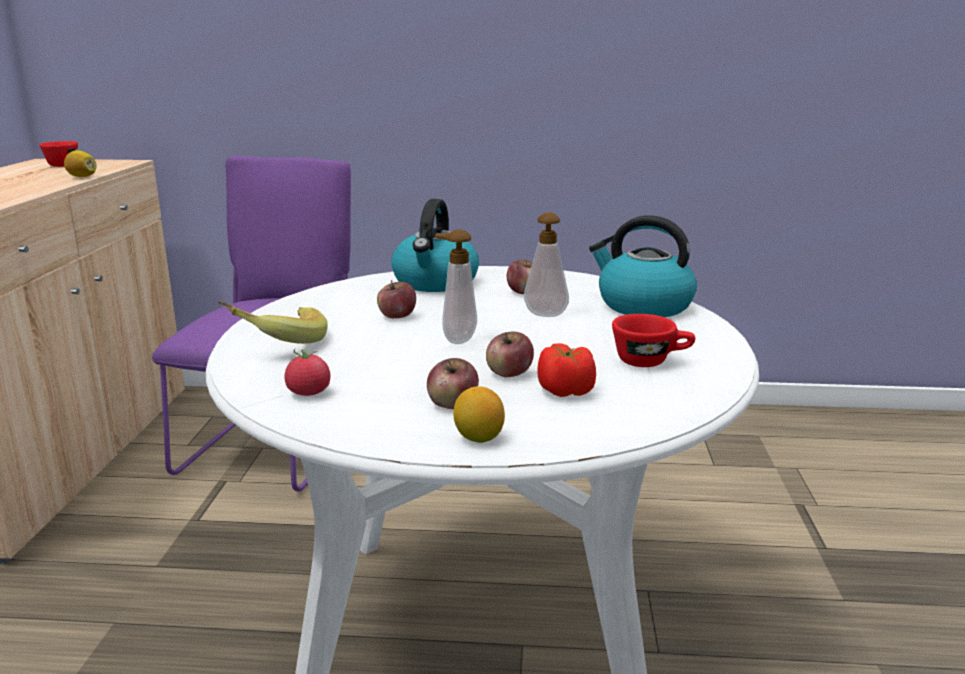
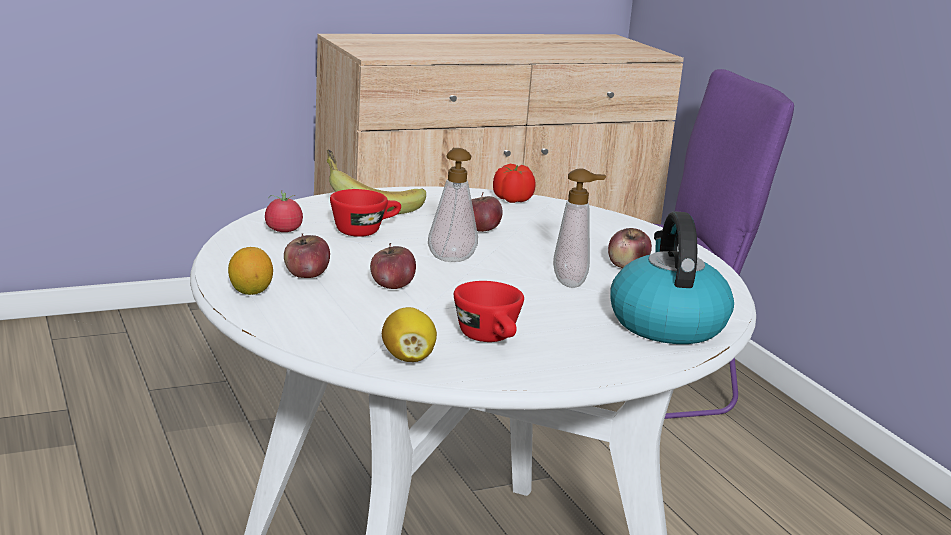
camera: 60 degrees right, 0 degrees up
red cup [40,141,78,167] -> red cup moved to [330,189,401,237]
lemon [64,151,96,177] -> lemon moved to [382,307,437,362]
kettle [391,199,479,292] -> none
tomato [537,343,596,397] -> tomato moved to [493,164,535,203]

